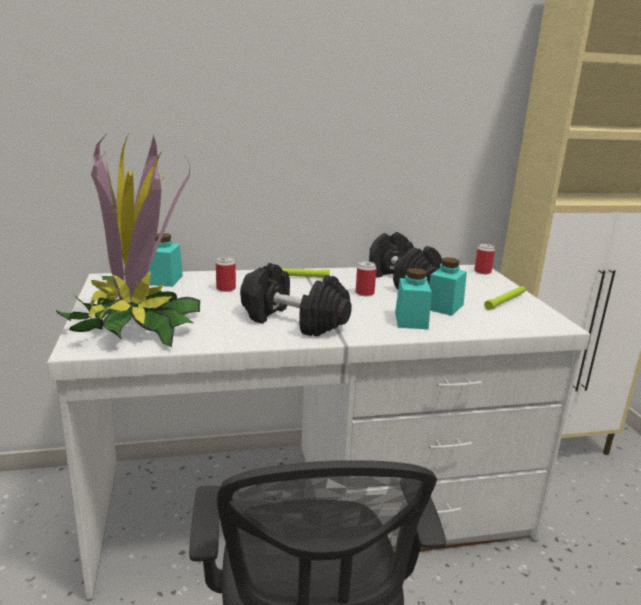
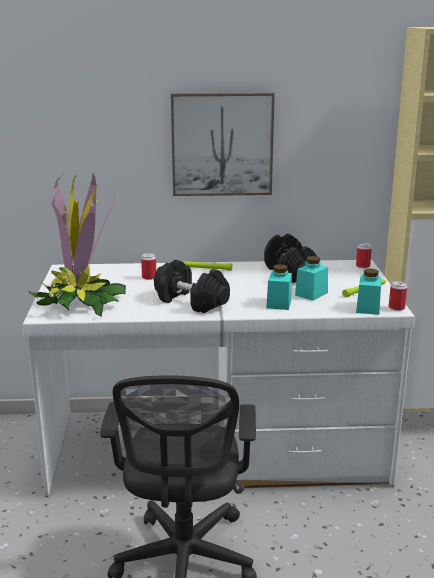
camera: 10 degrees right, 0 degrees up
turquoise jar [147,233,183,287] -> turquoise jar moved to [356,268,381,315]
can [355,261,377,296] -> can moved to [389,281,407,311]
none -> picture [171,93,275,196]

